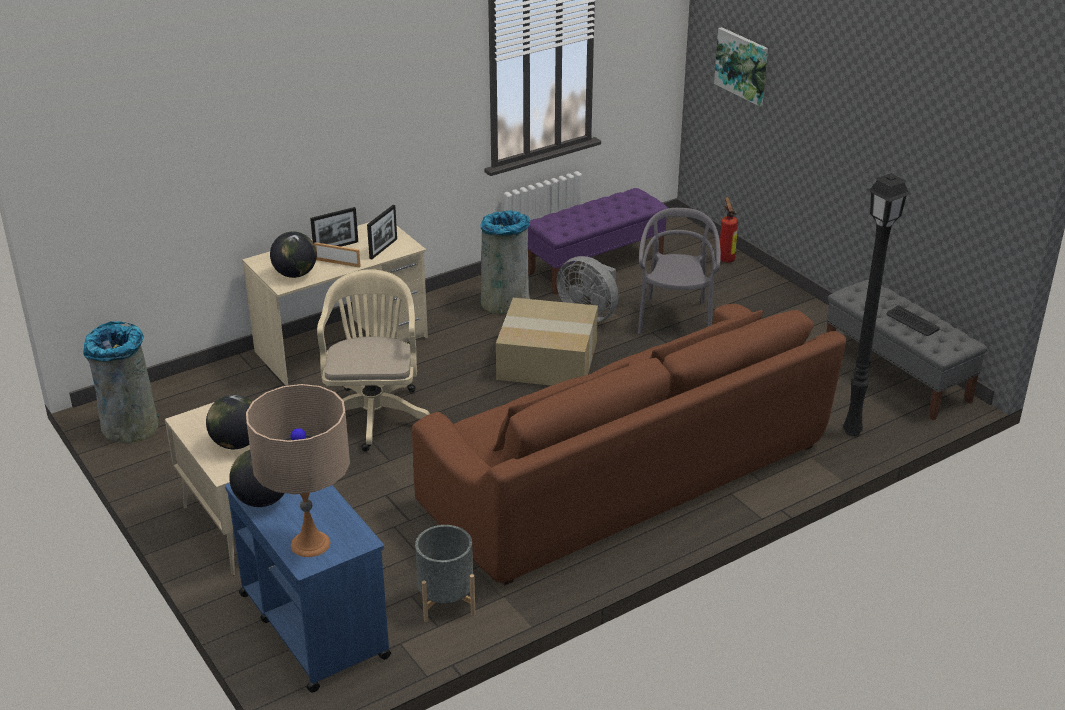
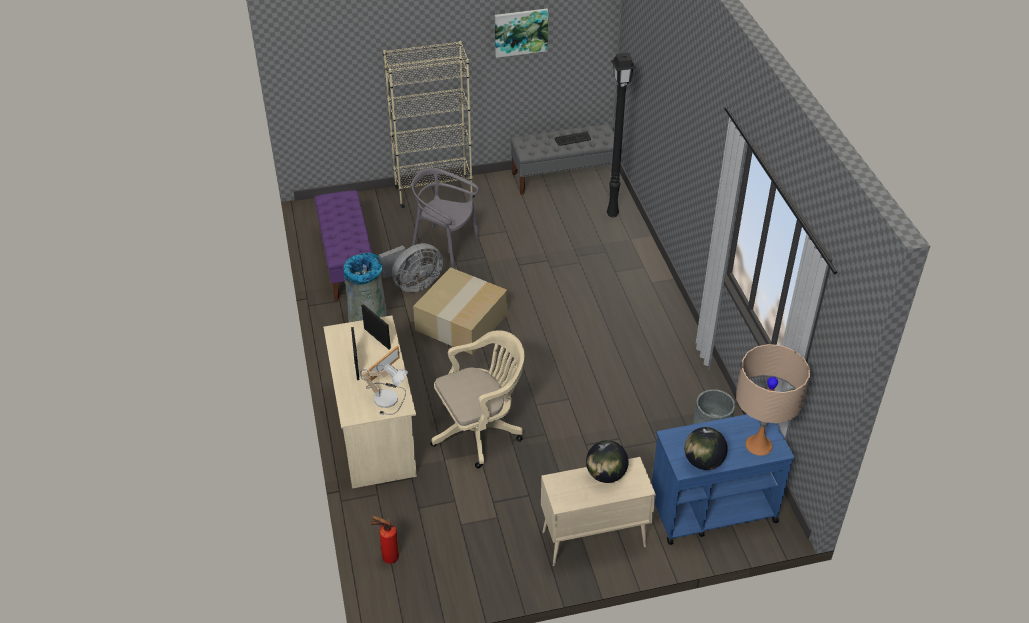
camera: 70 degrees left, 10 degrees up
grey trash can [83,321,159,443] -> none
globe [270,231,317,278] -> table lamp [360,364,408,415]
beige office chair [317,269,430,451] -> beige office chair turned 135 degrees clockwise [430,330,524,469]
brown sofa [412,304,846,585] -> none
picture [714,27,768,106] -> picture moved to [495,9,548,58]
fire extinguisher [720,197,738,263] -> fire extinguisher moved to [371,515,399,564]
none -> beige bookcase [383,41,475,208]

